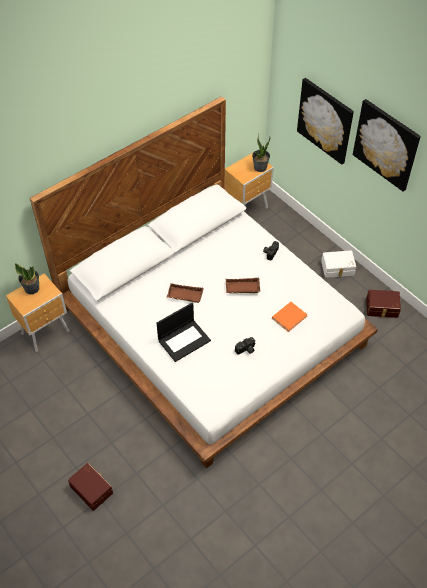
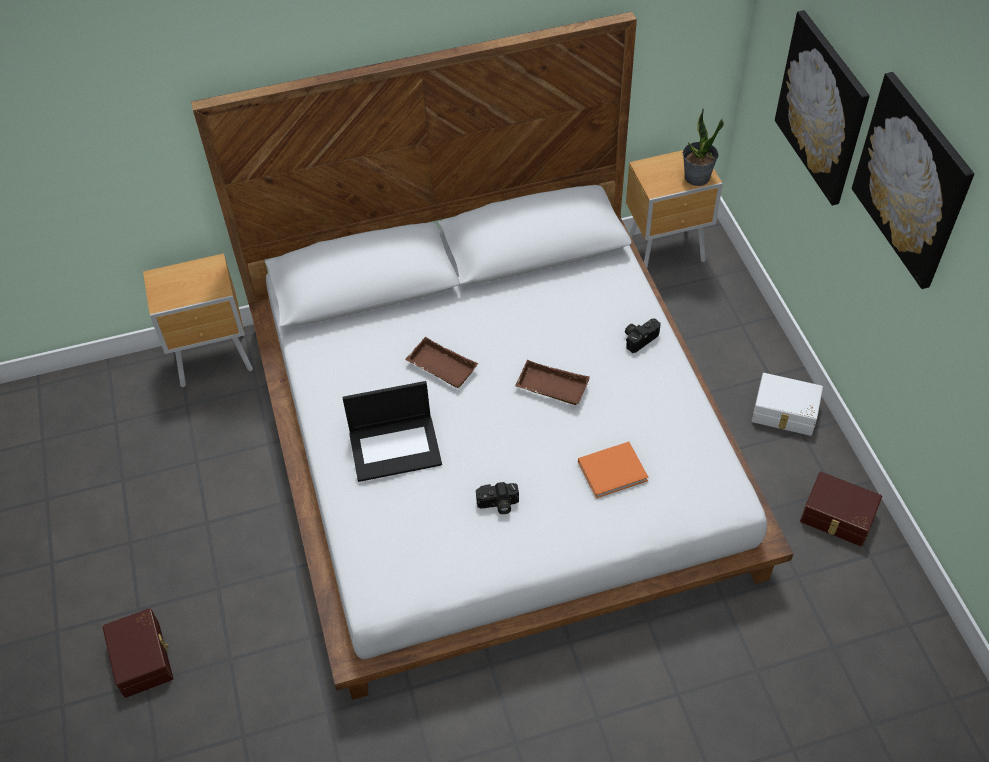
camera: 25 degrees right, 0 degrees up
potted plant [15,264,39,294] -> none

